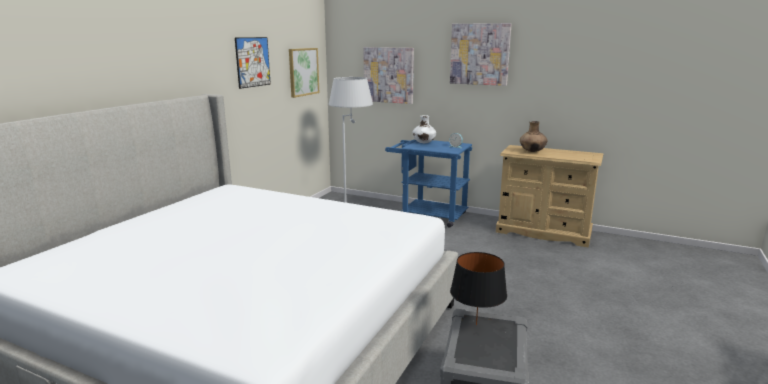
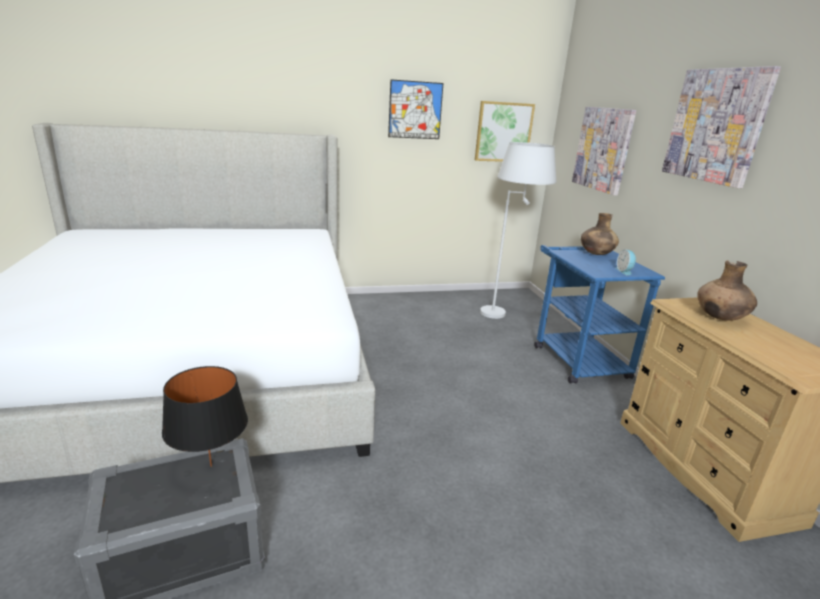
camera: 50 degrees right, 5 degrees up
white vase [412,115,436,143] -> brown vase [581,213,619,255]

